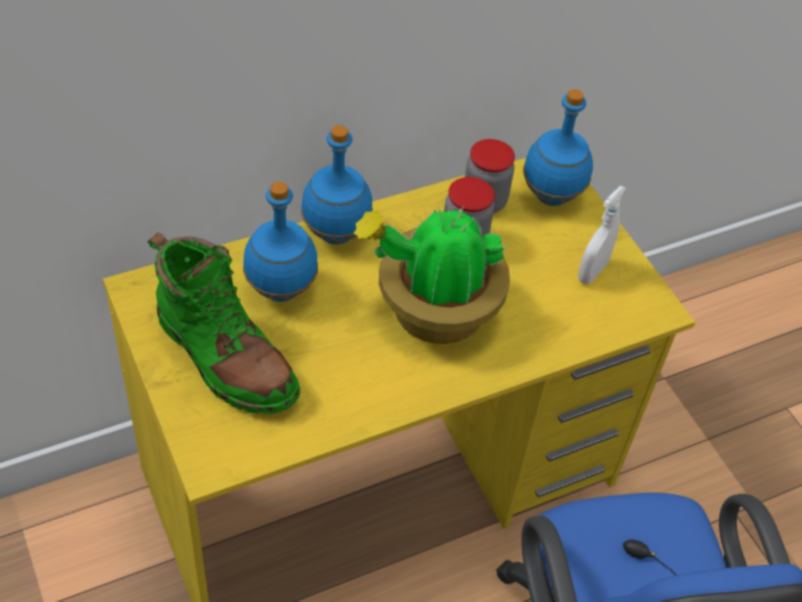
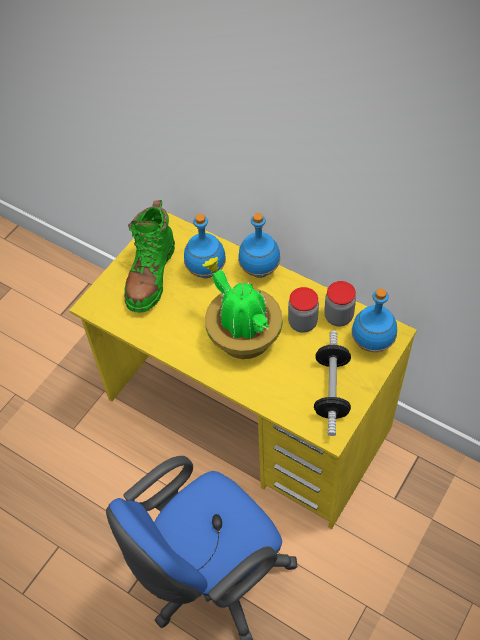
camera: 65 degrees right, 5 degrees up
white spray bottle [578,186,626,284] -> dumbbell [314,331,351,436]

